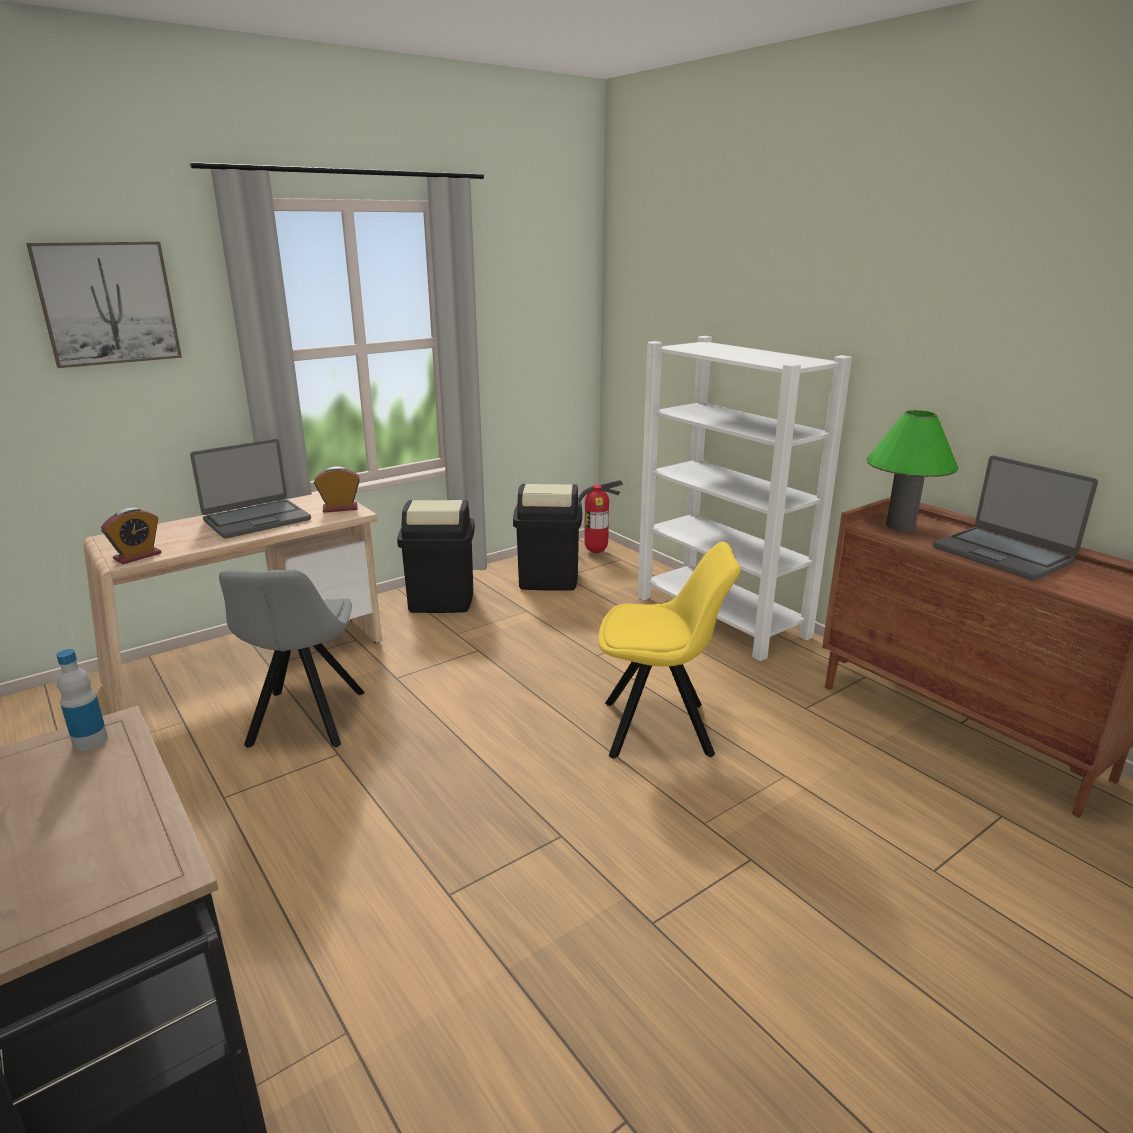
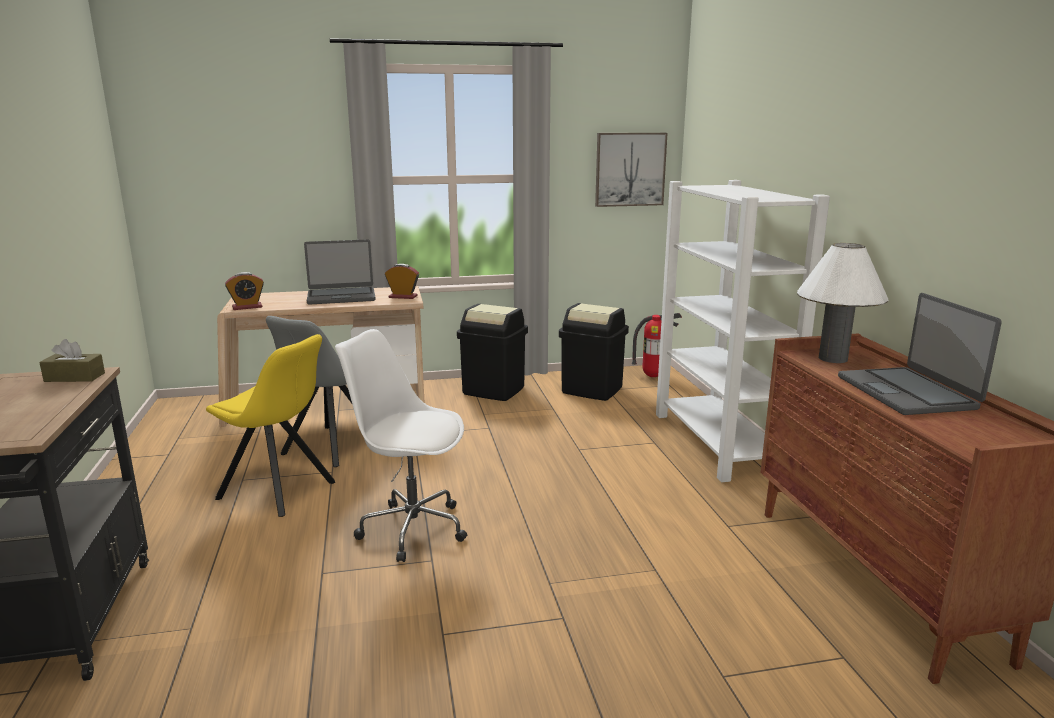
camera: 25 degrees right, 5 degrees down
picture [26,241,182,368] -> picture moved to [595,133,668,207]
bottle [56,649,108,751] -> brown tissue box [39,339,105,382]
yellow chair [598,542,741,759] -> yellow chair moved to [206,334,335,517]
green table lamp [867,410,959,531] -> white table lamp [797,243,889,363]
none -> white office chair [335,329,467,562]

